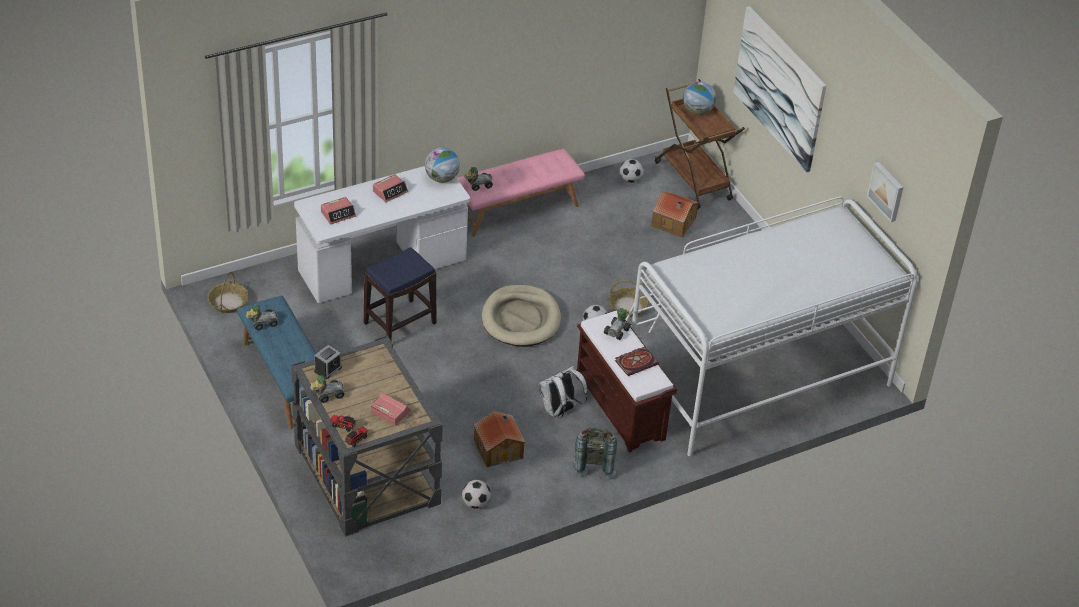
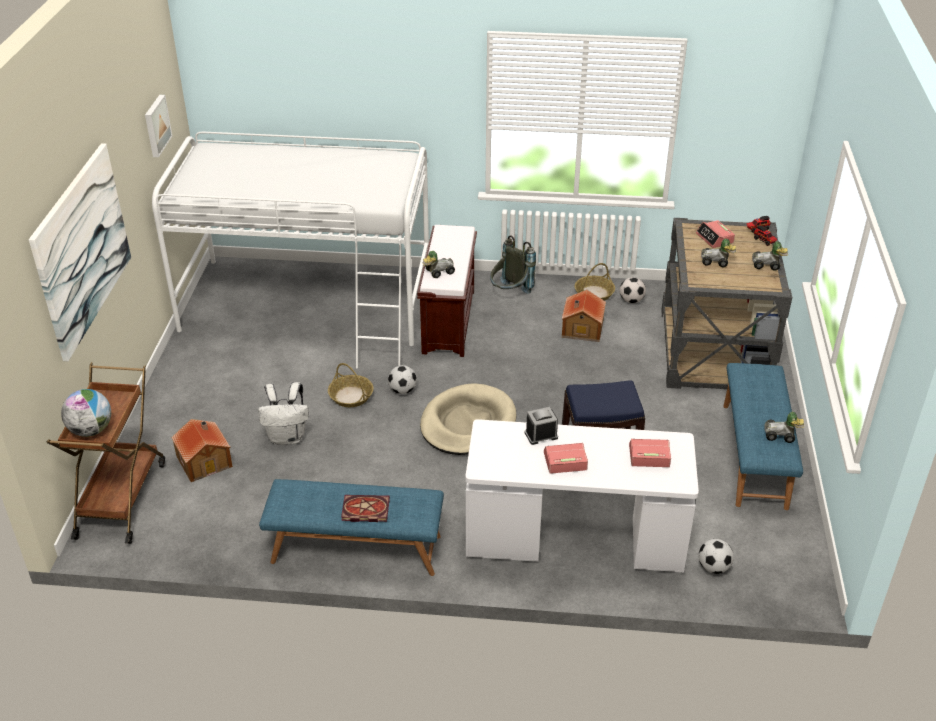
camera: 145 degrees left, 5 degrees down
basket [207,272,249,313] -> basket moved to [575,263,615,301]
alarm clock [314,345,342,379] -> alarm clock moved to [525,407,558,445]
globe [425,147,460,183] -> none
pink bench [457,148,585,237] -> blue bench [259,479,444,576]
toy car [464,167,493,191] -> toy car moved to [701,238,736,267]
white backpack [539,366,587,418] -> white backpack moved to [258,382,309,445]
book [615,347,659,376] -> book moved to [341,495,390,522]
football [620,159,644,183] -> football moved to [698,539,734,574]

